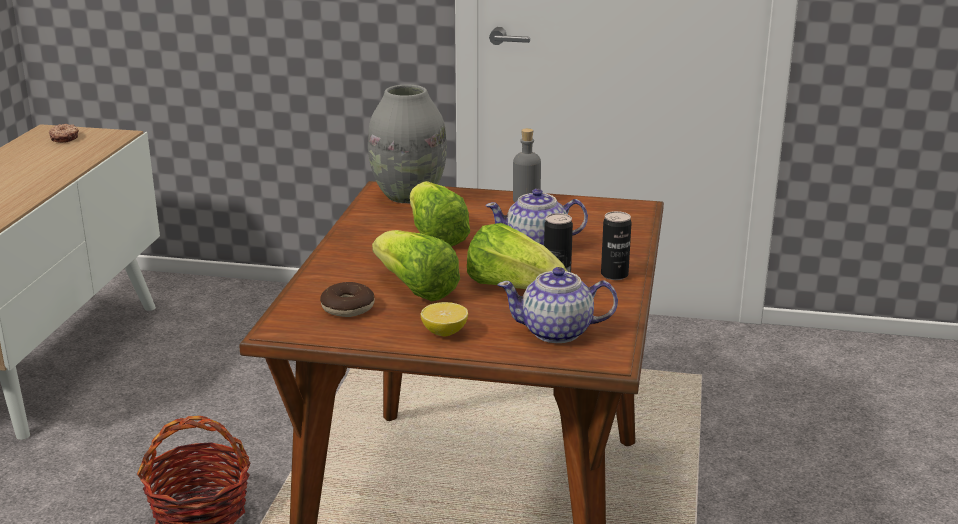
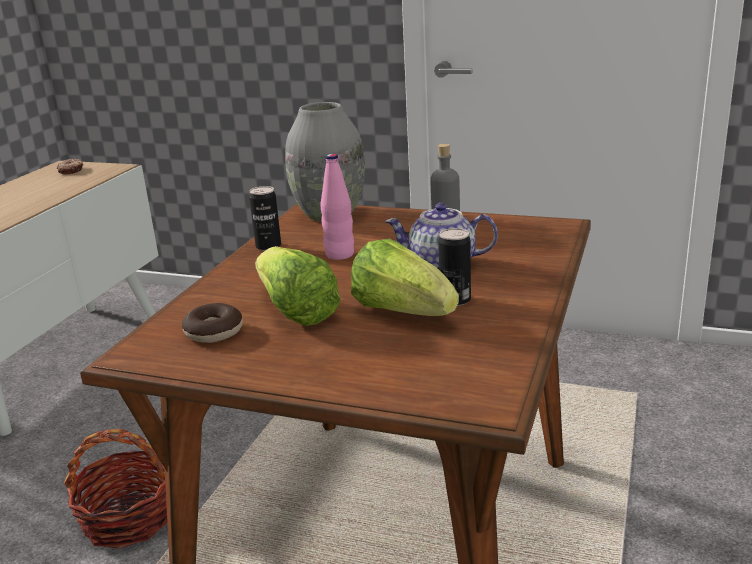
camera: 10 degrees right, 0 degrees up
lettuce [410,181,470,247] -> pink bottle [321,154,354,260]
lemon [421,302,468,336] -> none
teapot [497,267,618,343] -> none
can [601,211,632,280] -> can moved to [249,186,281,251]

